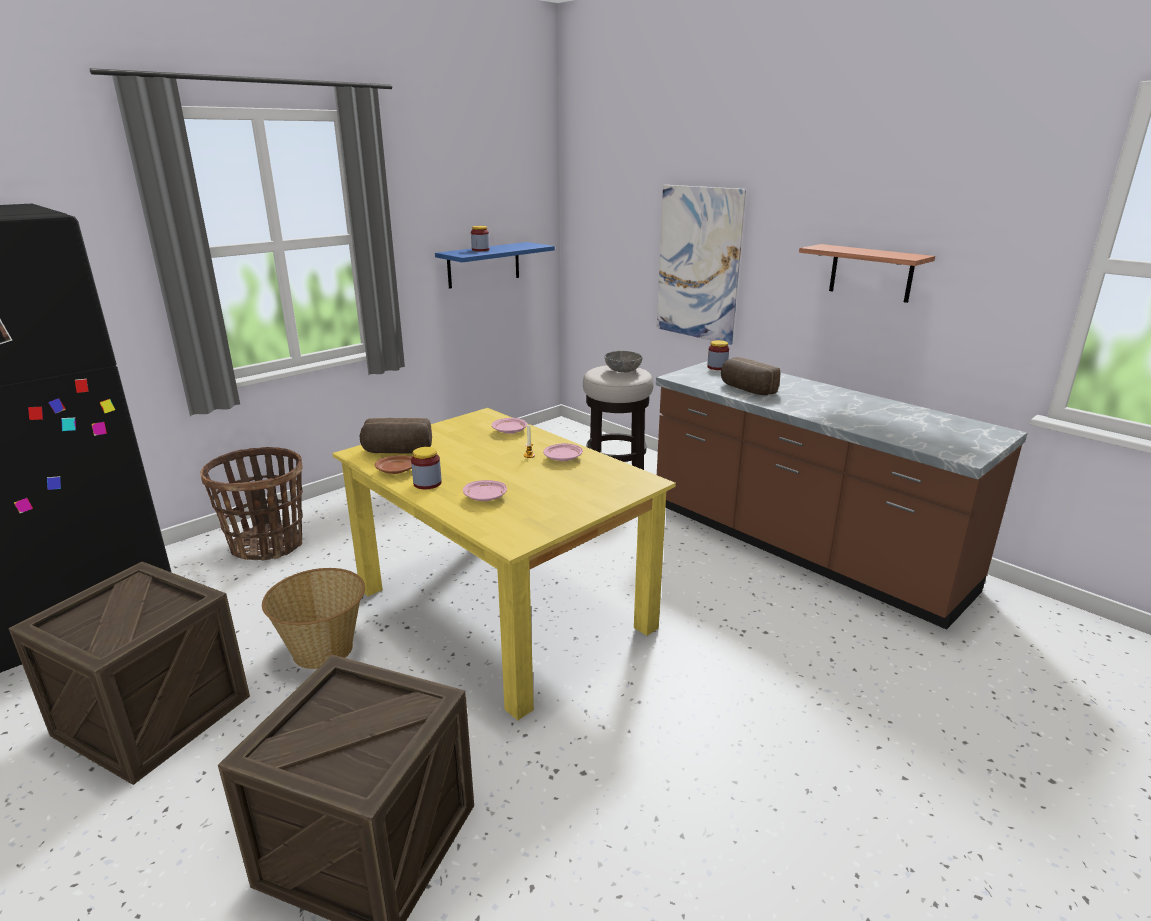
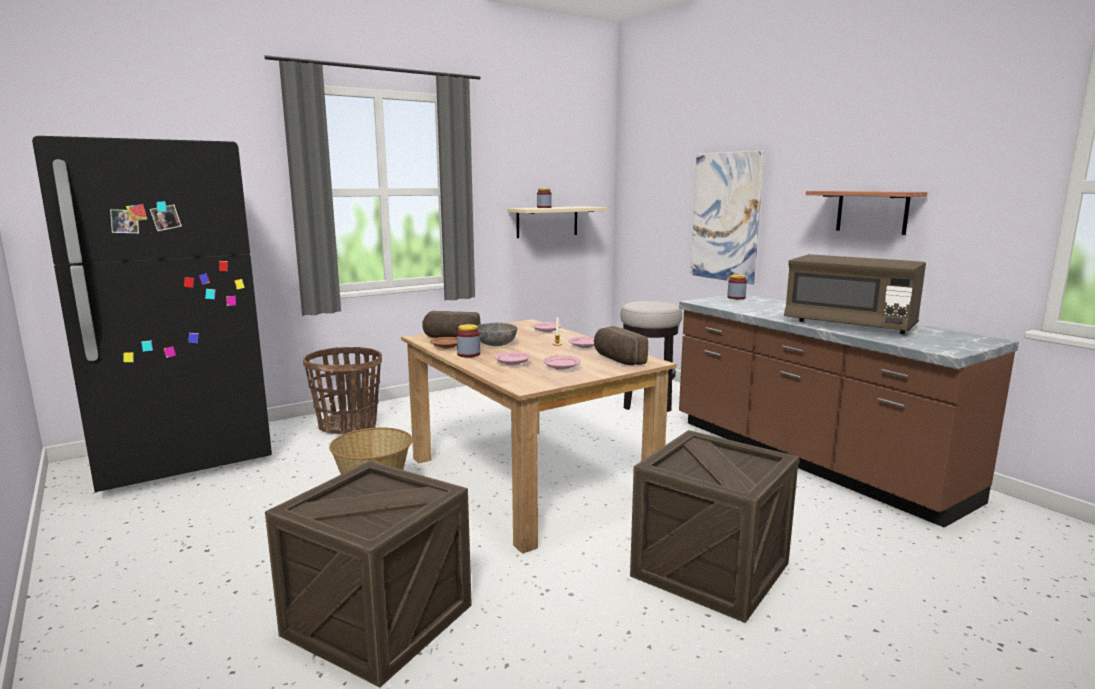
camera: 10 degrees right, 10 degrees down
crate [8,561,250,785] -> crate moved to [630,430,799,623]
yellow dining table [332,408,676,720] -> brown dining table [401,319,677,554]
blue shelf [435,242,555,289] -> beige shelf [507,206,607,238]
grey bowl [605,350,642,373] -> grey bowl moved to [477,323,517,346]
bread [721,357,780,395] -> bread moved to [594,326,648,365]
none -> pink plate [543,355,580,370]
none -> brown microwave [784,254,926,334]

